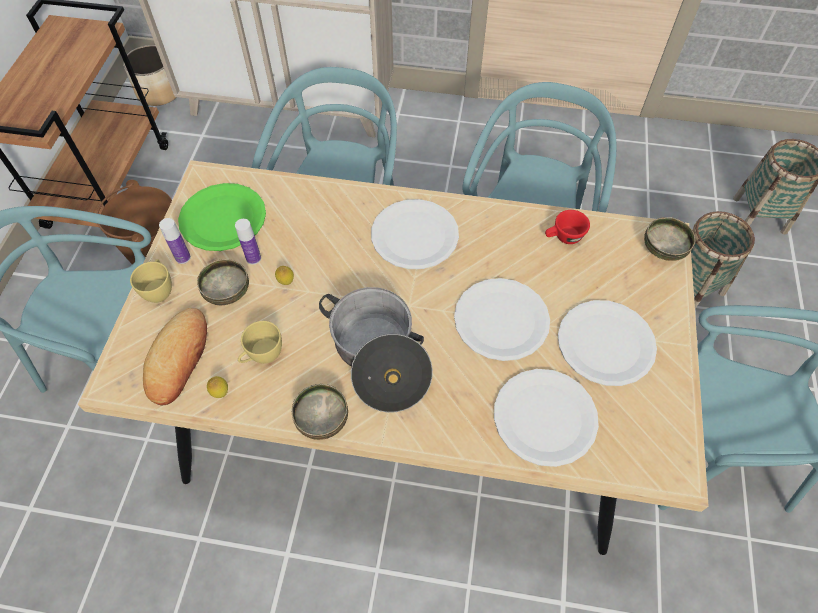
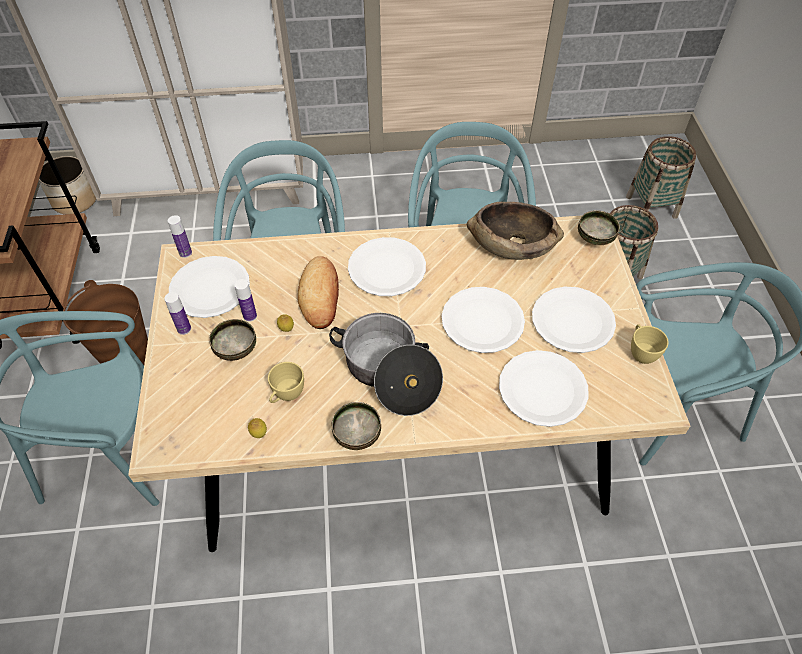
camera: 15 degrees left, 5 degrees down
yellow cup [130,259,172,303] -> yellow cup moved to [631,324,669,364]
bread [143,308,207,406] -> bread moved to [298,256,339,329]
green plate [178,183,266,251] -> white plate [169,256,250,318]
red cup [545,210,590,244] -> brown bowl [467,202,564,260]
none -> bottle [168,215,192,258]

